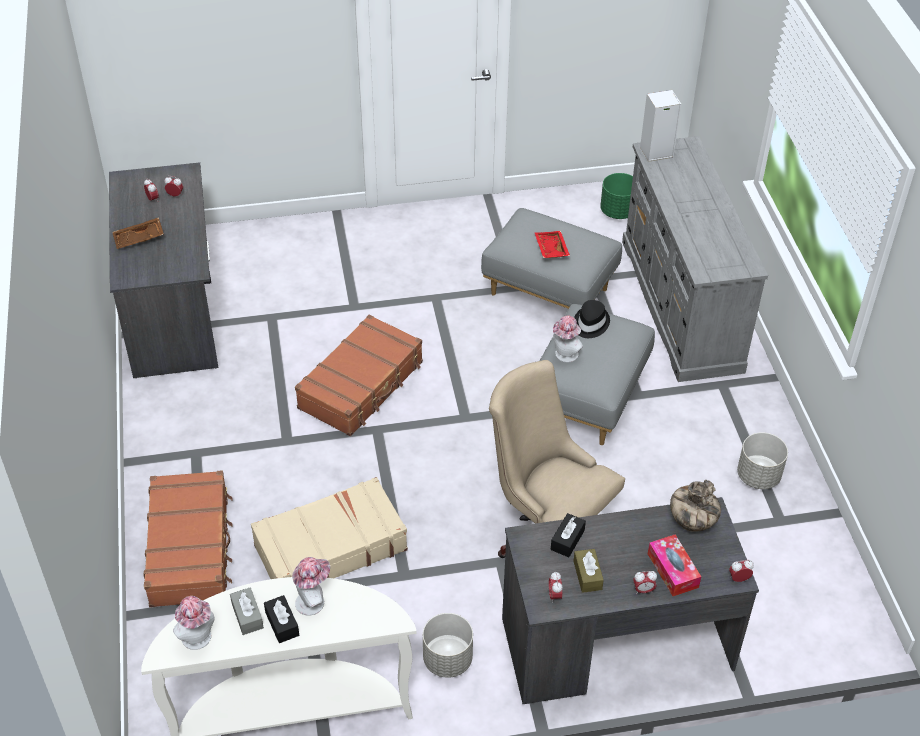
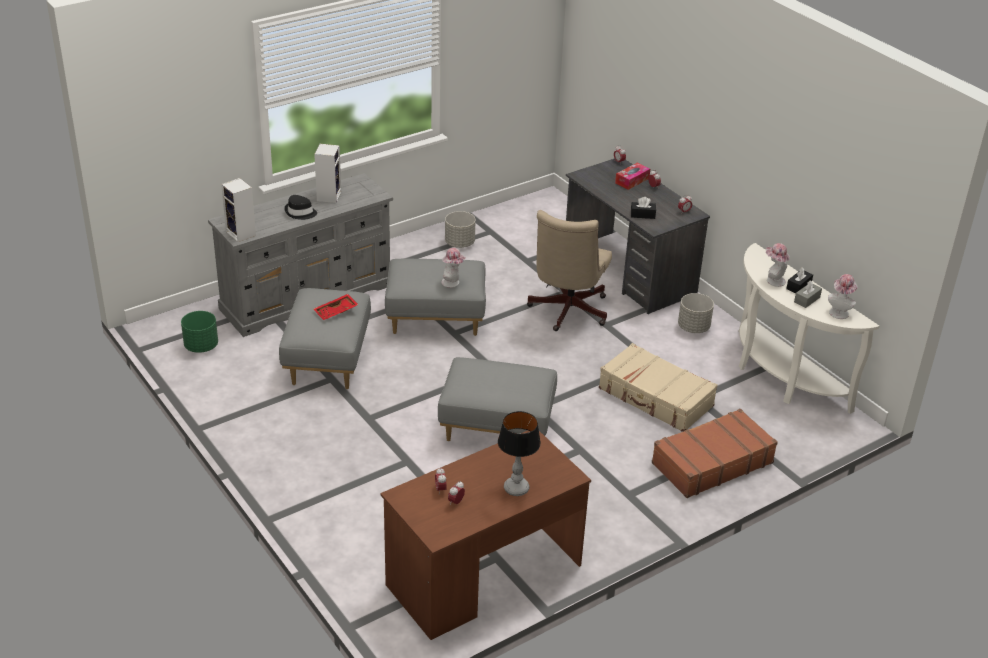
camera: 115 degrees left, 10 degrees down
grey desk [109,162,218,378] -> brown desk [380,430,591,640]
brown tray [112,217,164,249] -> table lamp [498,411,541,496]
brown suitcase [295,314,423,436] -> grey ottoman [438,357,557,441]
black hat [574,300,610,338] -> black hat moved to [284,195,317,220]
brown tissue box [574,549,604,593] -> none
vase [670,480,721,531] -> none
none -> speaker [314,144,341,203]

